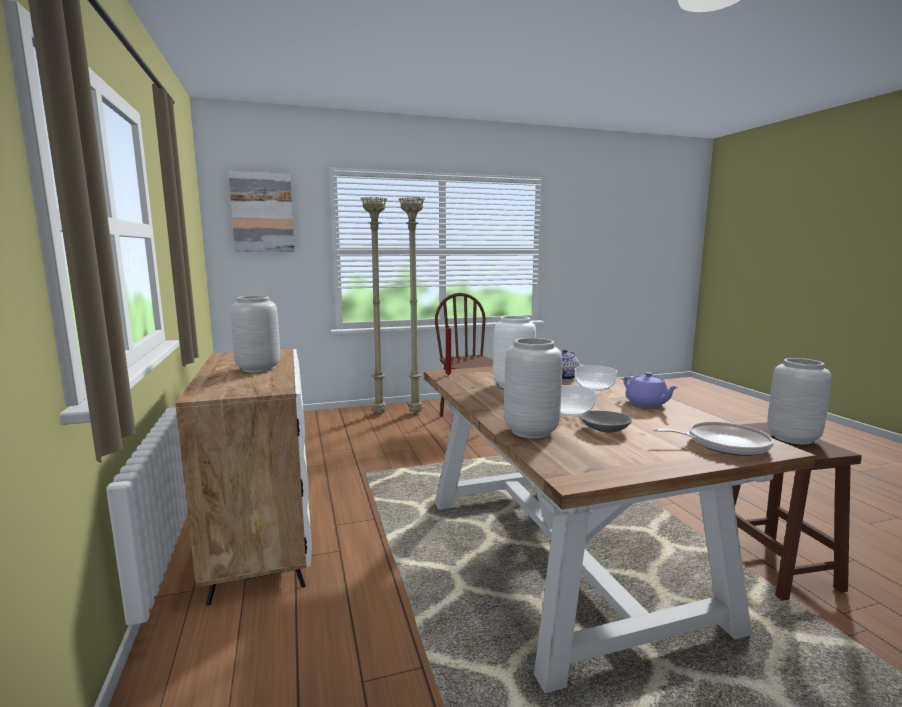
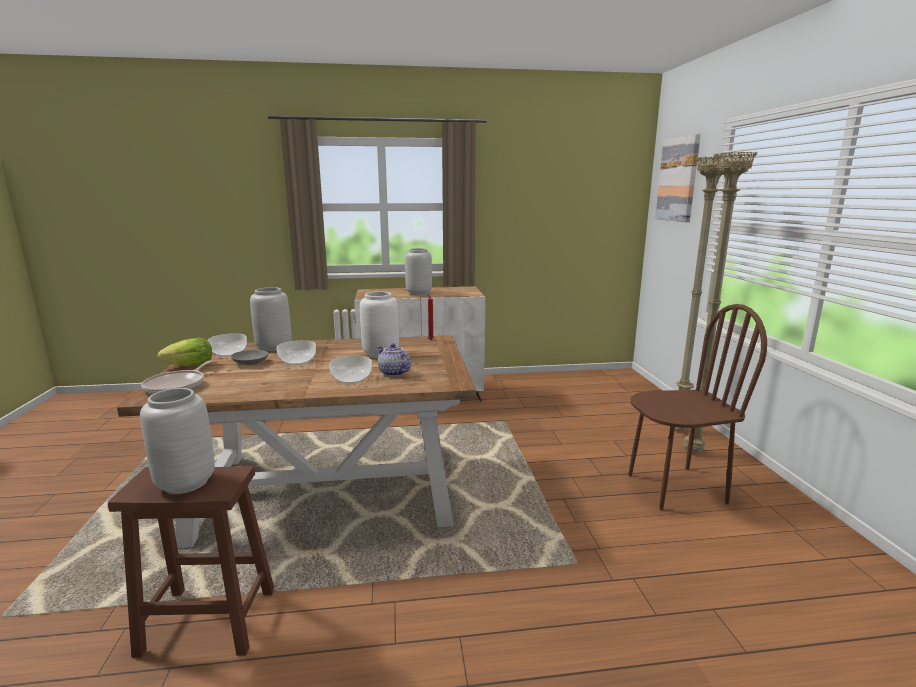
camera: 100 degrees right, 5 degrees up
purple teapot [623,372,678,407] -> none
none -> lettuce [158,338,212,366]
none -> bowl [207,333,247,357]

